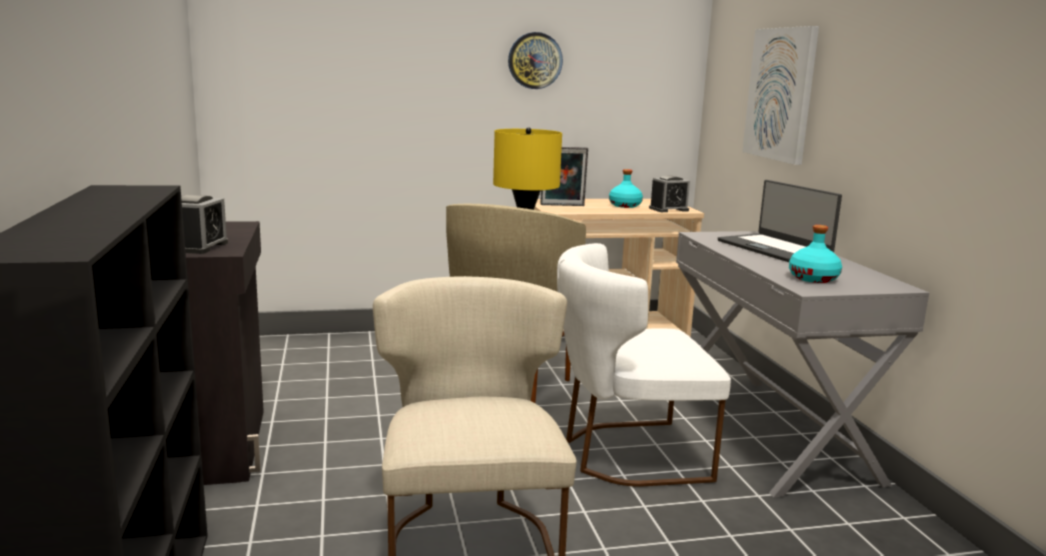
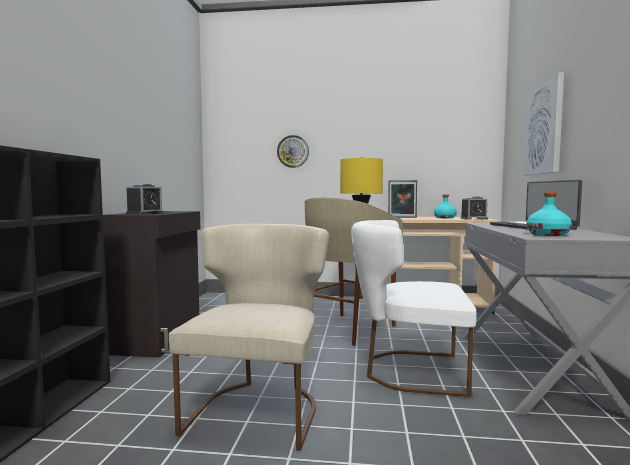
camera: 20 degrees right, 10 degrees down
wall clock [508,32,563,89] -> wall clock moved to [277,135,309,168]

